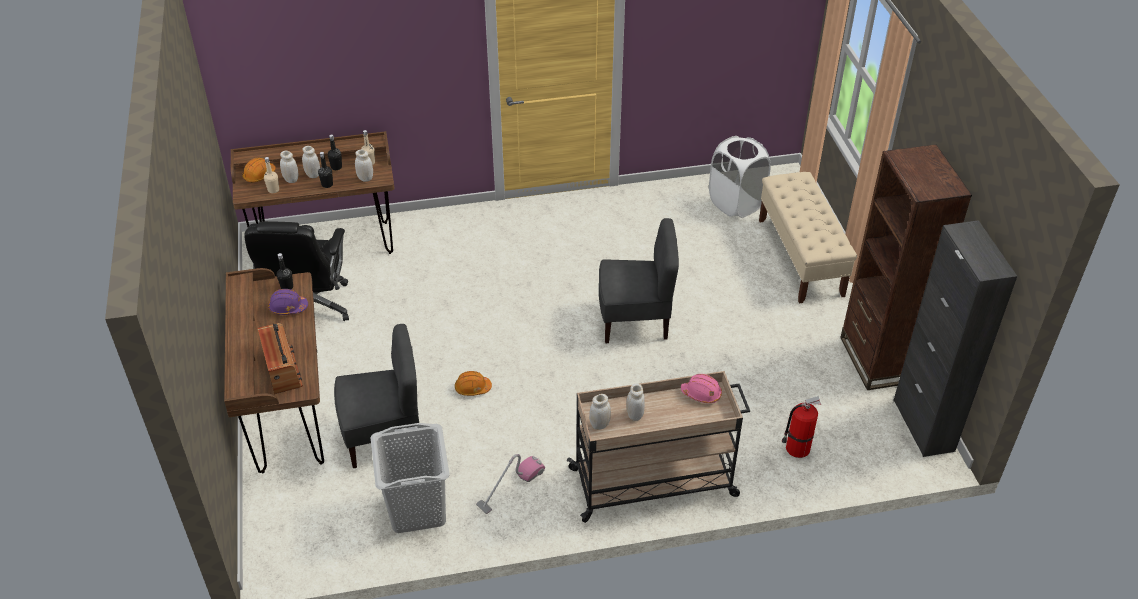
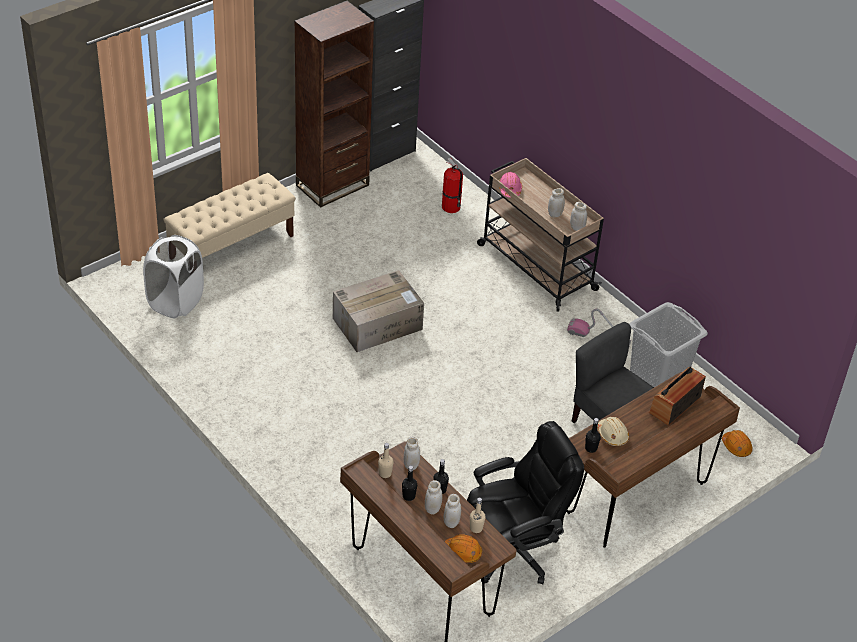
camera: 120 degrees left, 0 degrees up
purple hard hat [268,289,308,315] -> beige hard hat [597,417,629,446]
orange hard hat [455,371,492,396] -> orange hard hat moved to [722,430,753,457]
grey chair [599,218,679,343] -> cardboard box [333,270,424,352]

